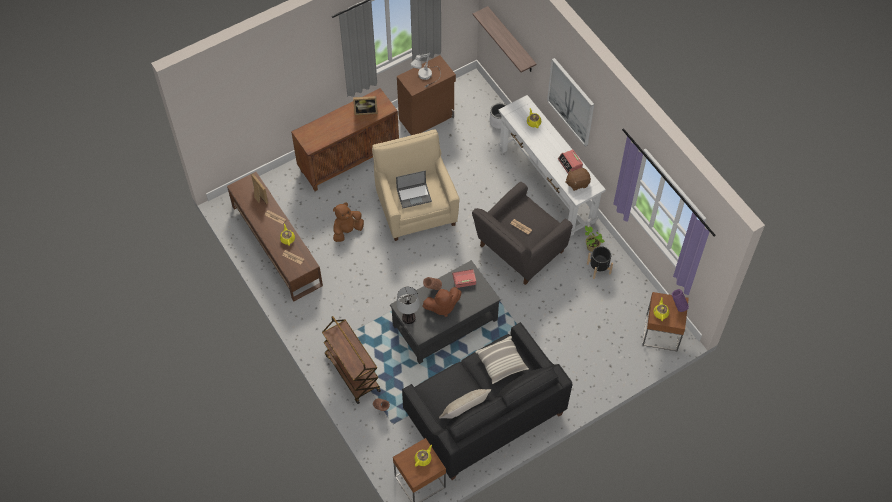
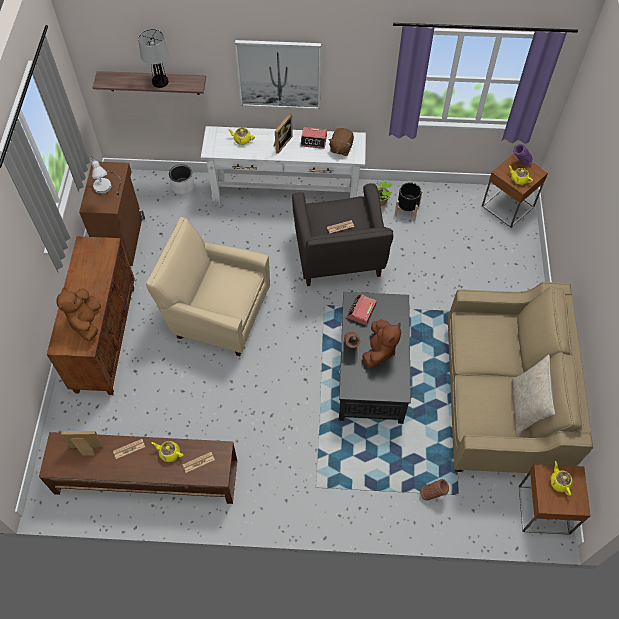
camera: 55 degrees left, 0 degrees up
brown cart [322,316,381,404] -> none
brown plush toy [333,202,364,242] -> brown plush toy moved to [56,287,101,341]
picture frame [353,96,378,115] -> picture frame moved to [274,114,293,154]
laptop [396,170,432,209] -> none
table lamp [396,286,420,324] -> table lamp moved to [138,29,169,88]
black sofa [402,322,573,480] -> beige sofa [448,282,593,473]
pillow [475,336,529,384] -> none

